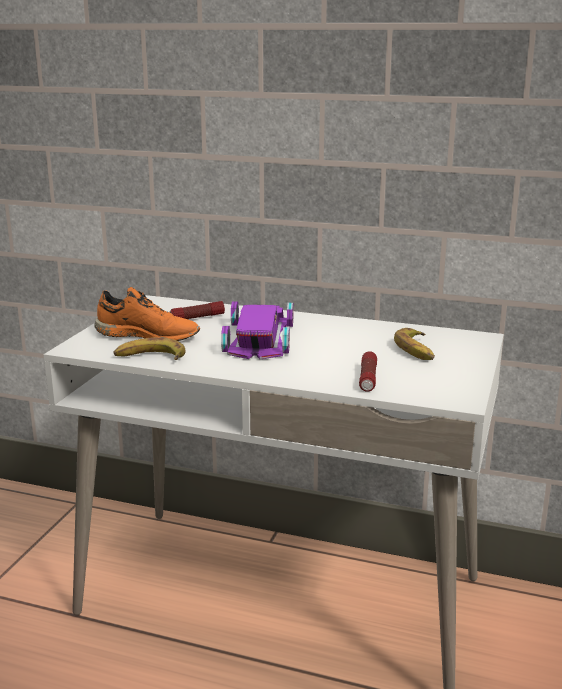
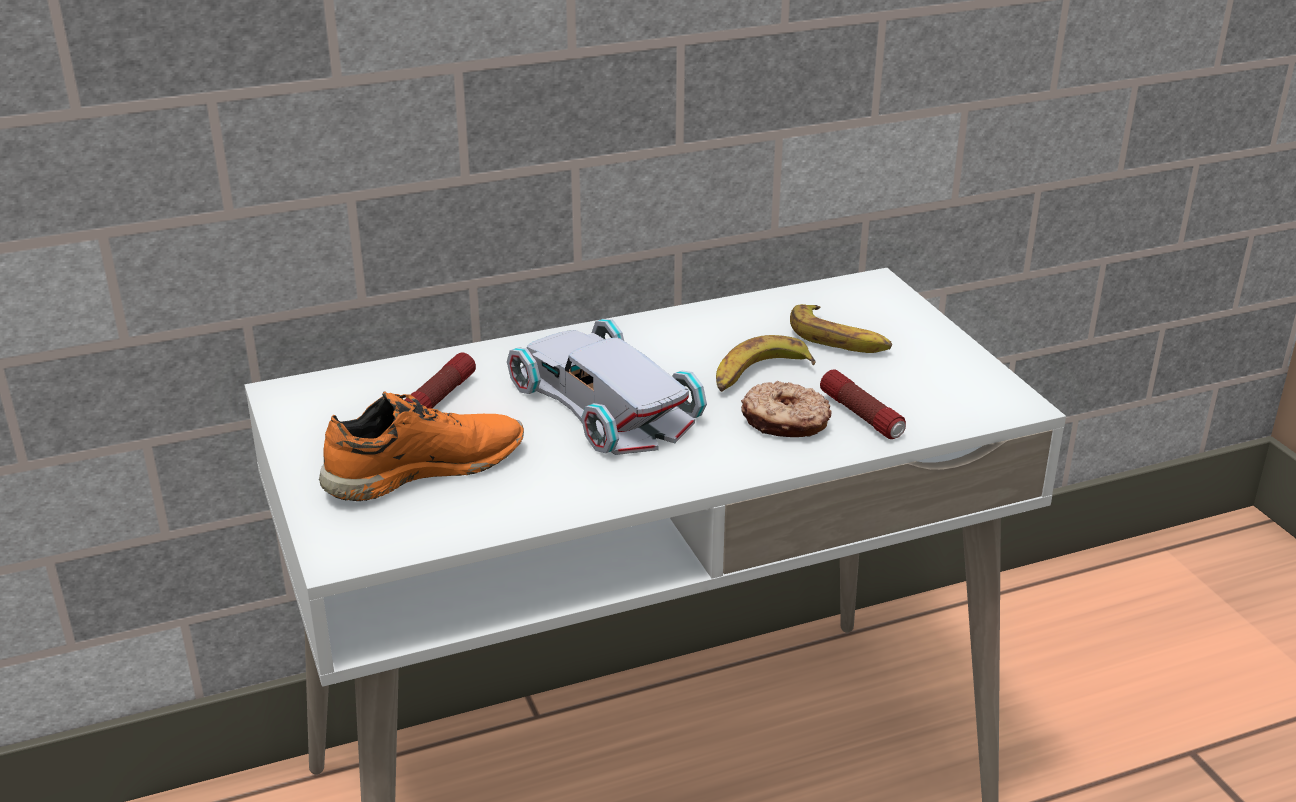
camera: 40 degrees left, 10 degrees up
banana [114,337,186,360] -> banana moved to [716,335,816,392]
purple toy car [221,301,294,359] -> white toy car [507,319,707,455]
none -> donut [741,381,832,437]

